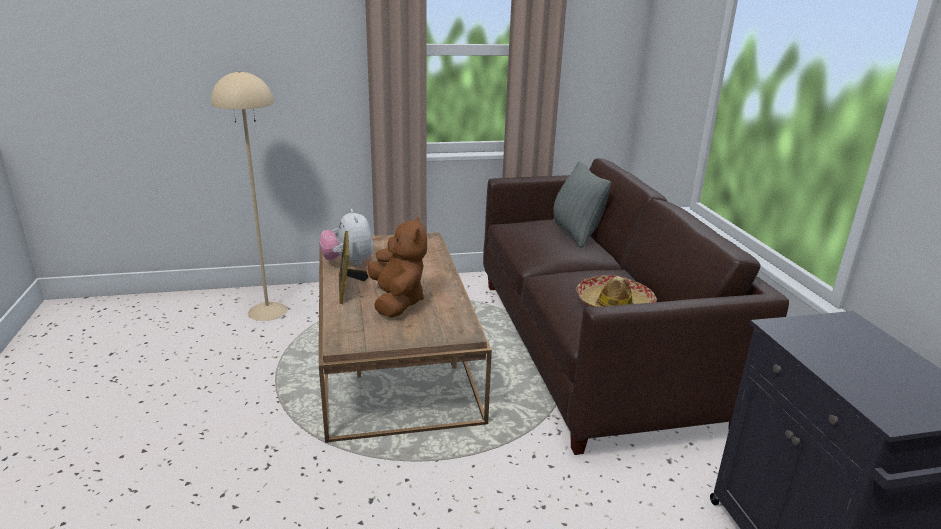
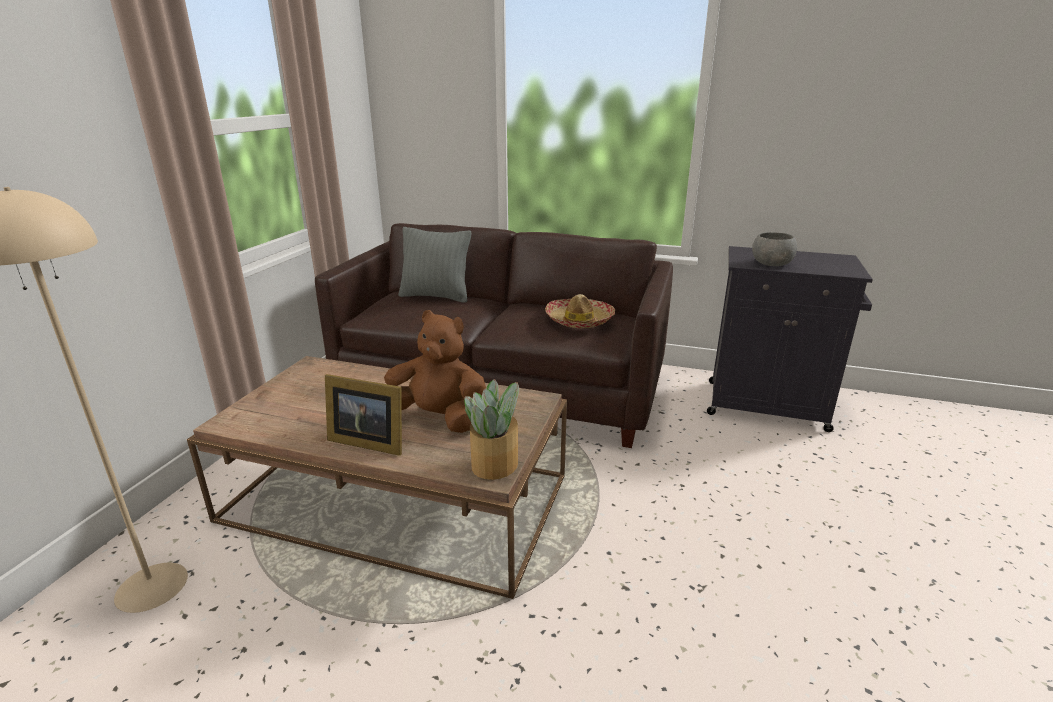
camera: 60 degrees left, 0 degrees up
plush toy [320,209,373,266] -> none
none -> potted plant [464,379,519,480]
none -> grey bowl [752,232,797,266]

